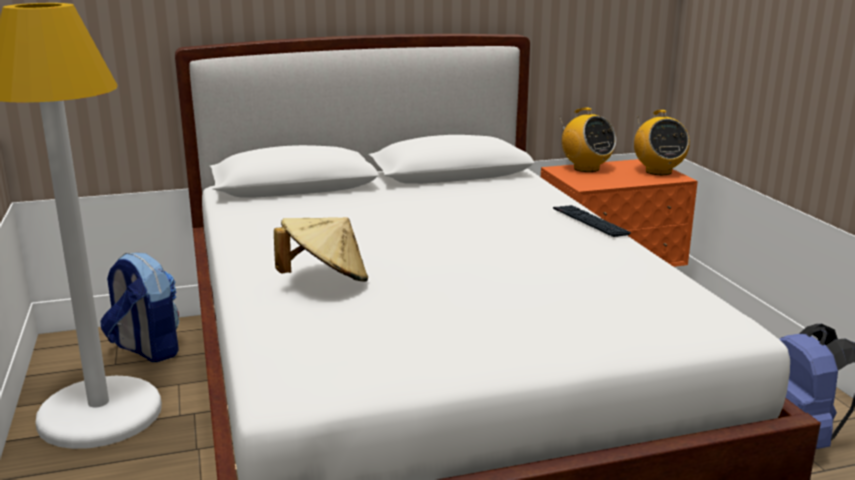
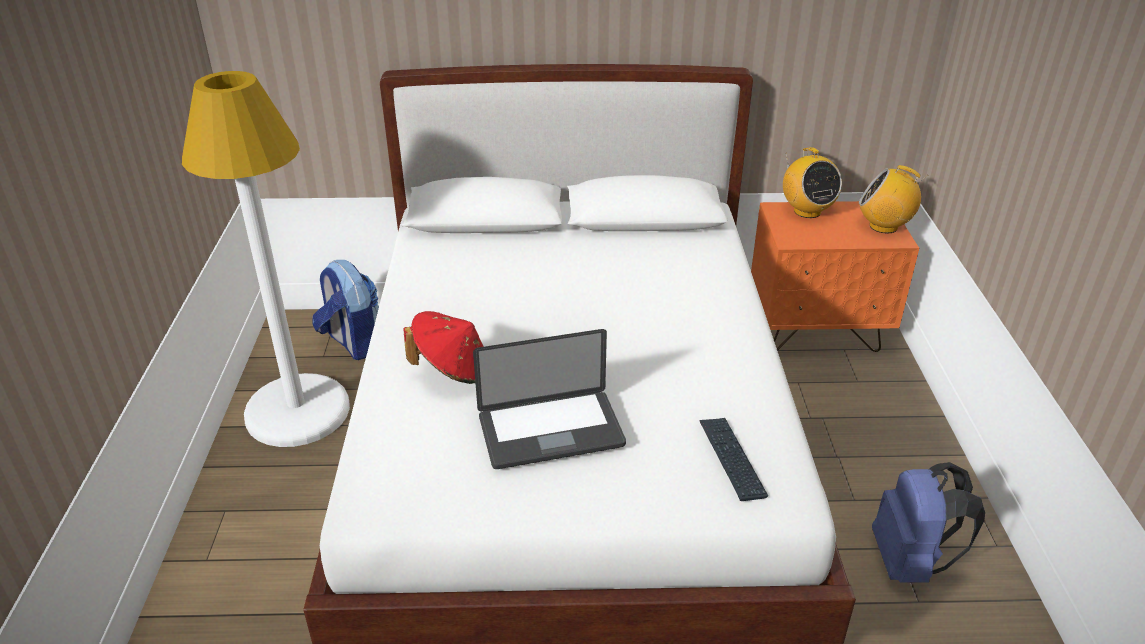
camera: 15 degrees right, 15 degrees up
beige hat [274,217,368,282] -> red hat [403,311,484,384]
keyboard [553,205,631,237] -> keyboard moved to [700,418,768,501]
radio [634,110,690,175] -> radio turned 105 degrees clockwise [859,165,928,233]
none -> laptop [473,329,626,469]

